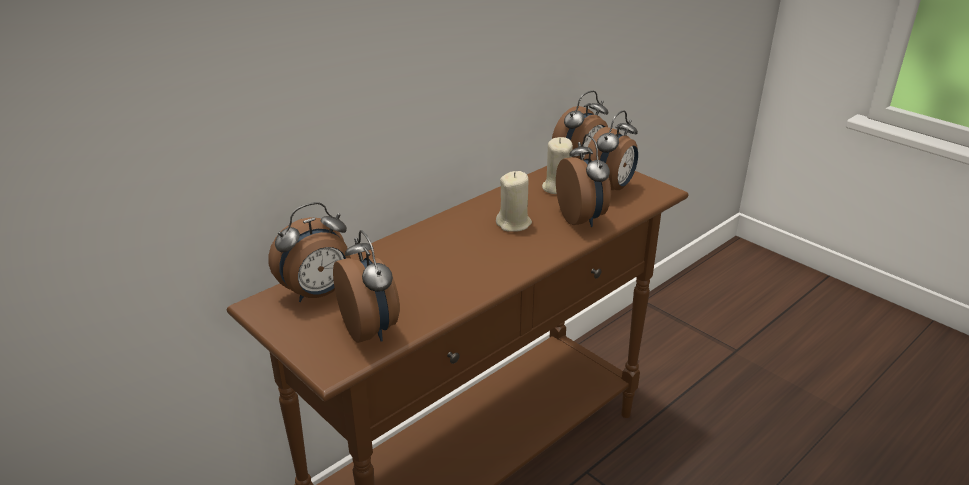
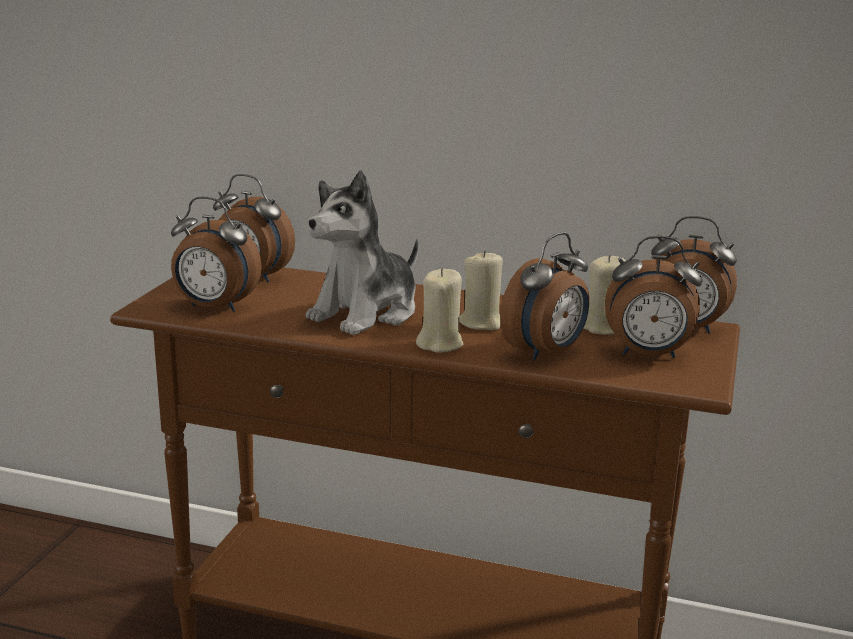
camera: 60 degrees right, 10 degrees down
alarm clock [333,230,400,343] -> alarm clock turned 75 degrees clockwise [171,197,262,312]
none -> plush toy [306,170,418,335]
none -> beige candle [416,268,463,353]

